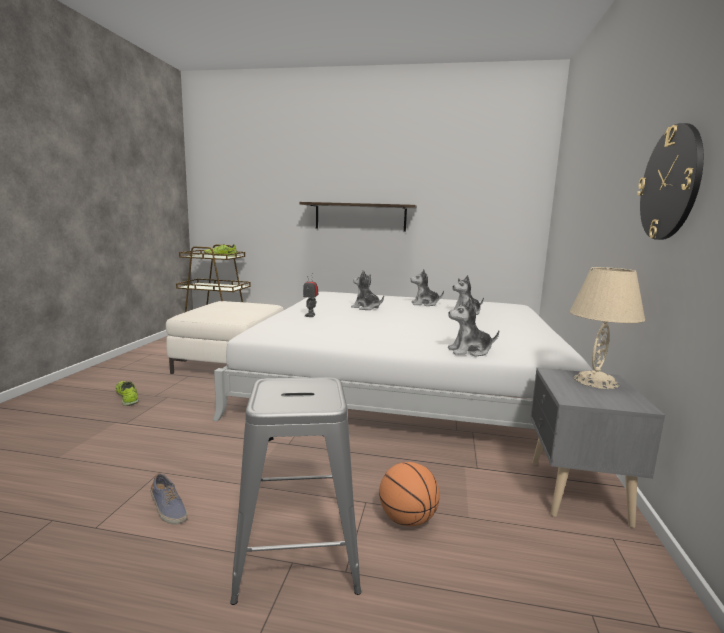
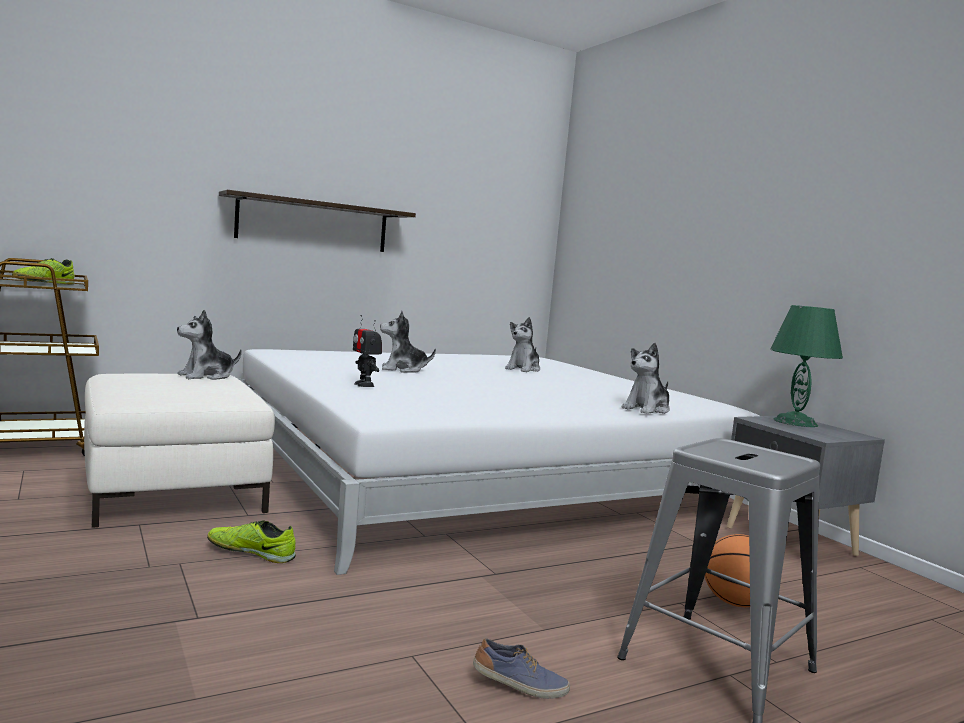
camera: 40 degrees left, 5 degrees down
shoe [115,381,139,406] -> shoe moved to [207,521,296,563]
plush toy [411,269,444,306] -> plush toy moved to [177,309,242,380]
beige table lamp [570,267,645,389] -> green table lamp [770,305,843,427]
wall clock [637,123,704,240] -> none

